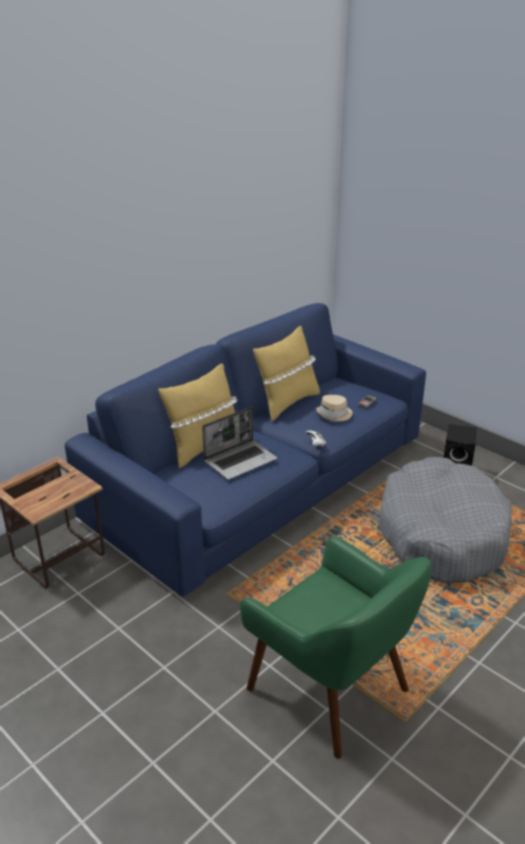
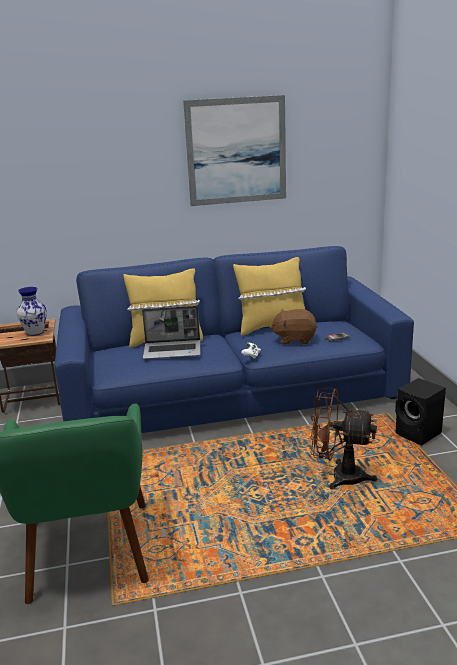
camera: 35 degrees right, 10 degrees down
beige hat [316,395,353,422] -> brown plush toy [270,309,317,345]
grey dog bed [377,457,512,584] -> brown fan [310,388,377,490]
none -> vase [16,287,47,336]
none -> picture [183,95,286,206]

